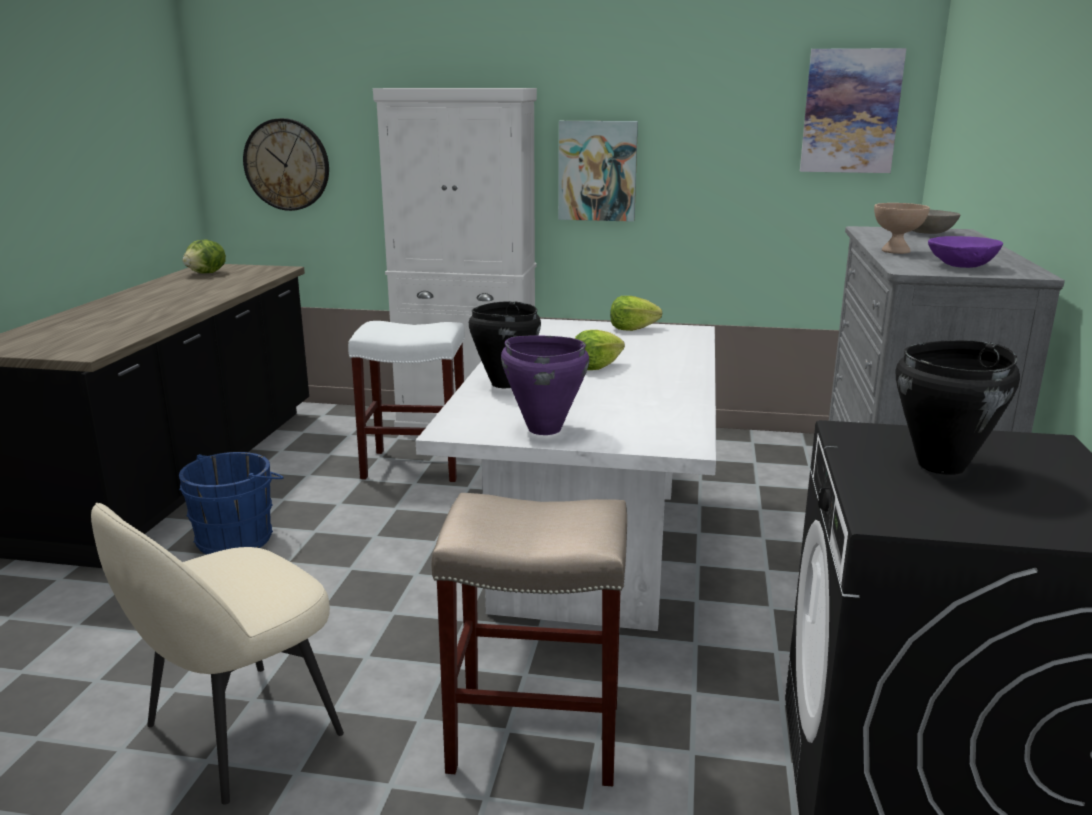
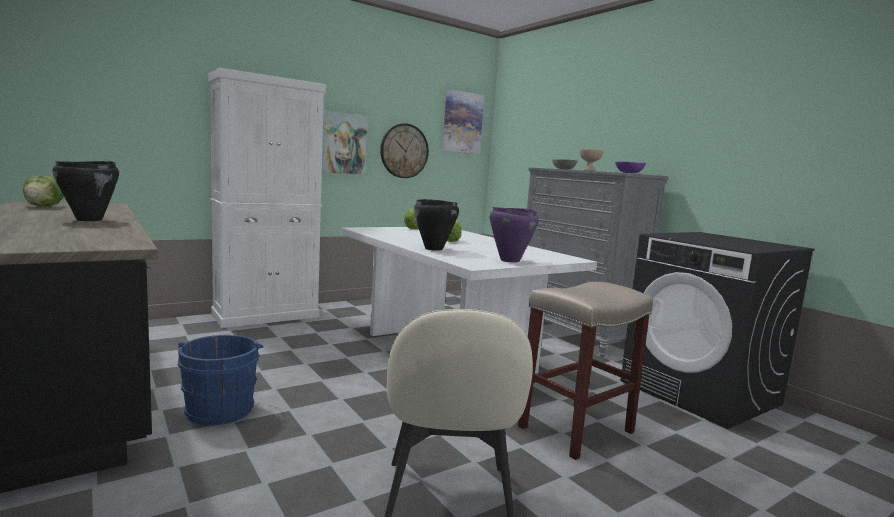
camera: 45 degrees left, 10 degrees down
wall clock [243,118,329,211] -> wall clock moved to [380,123,429,178]
white stool [348,321,465,482] -> none
black cooking pot [896,340,1020,475] -> black cooking pot moved to [52,161,119,221]

